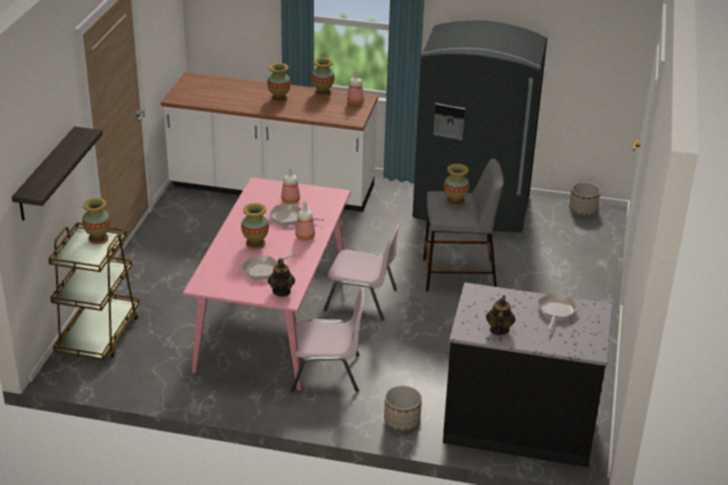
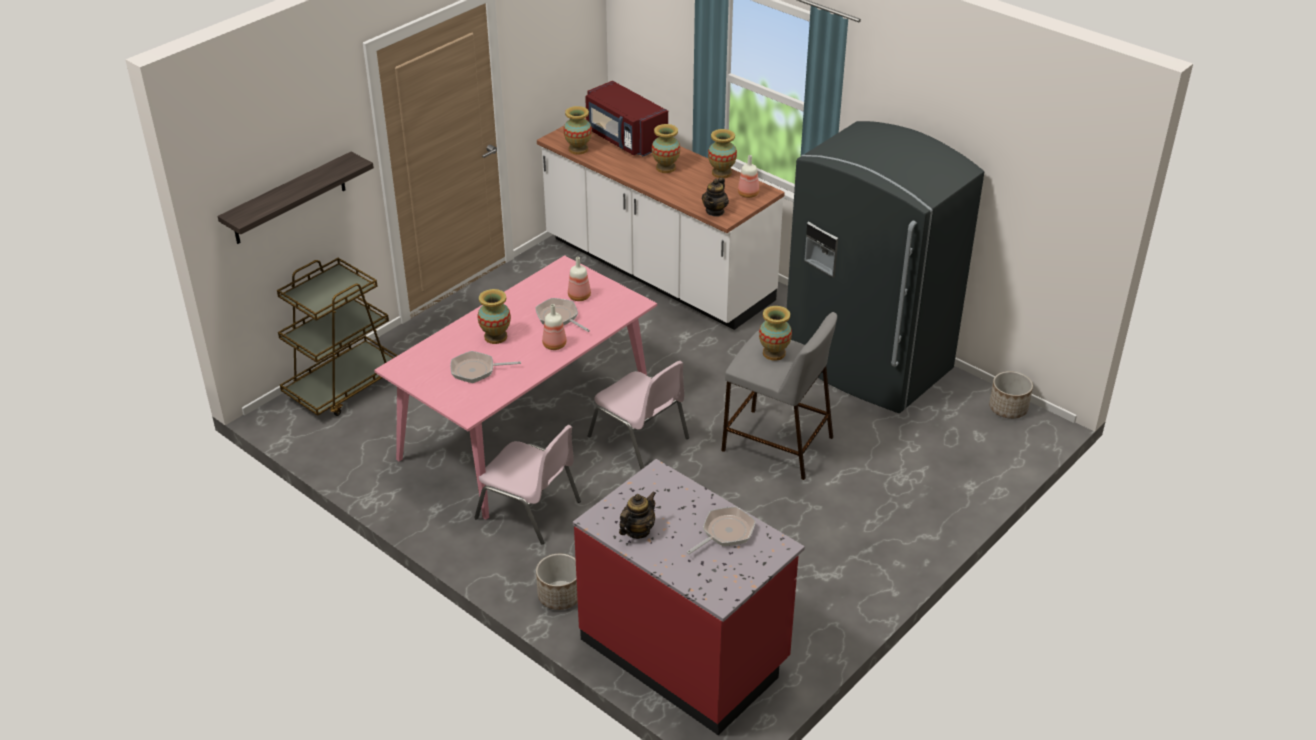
camera: 30 degrees right, 5 degrees up
vase [82,198,111,244] -> vase moved to [563,106,592,155]
teapot [268,258,295,297] -> teapot moved to [702,177,729,216]
black counter [443,282,612,467] -> red counter [573,459,805,735]
none -> red microwave [585,81,668,157]

